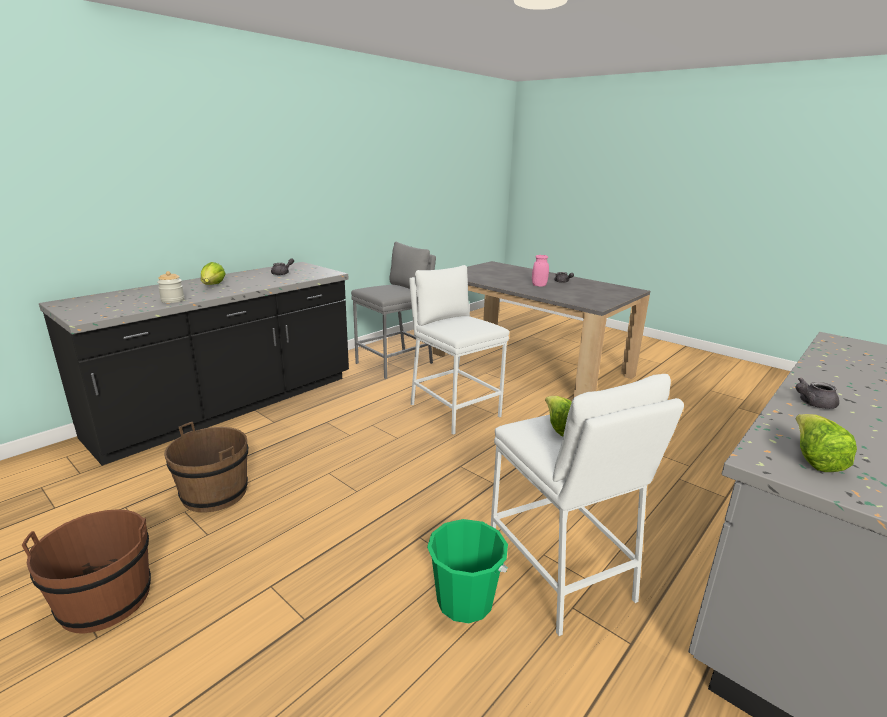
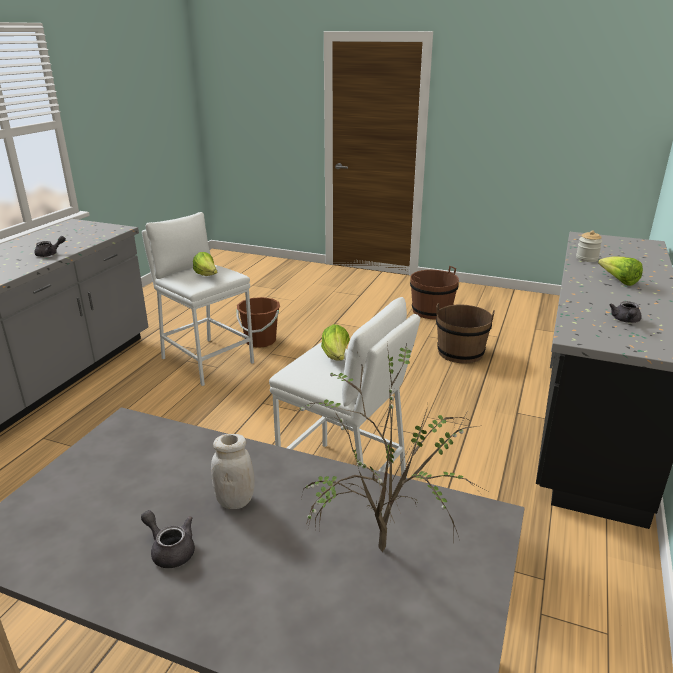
camera: 160 degrees right, 5 degrees up
grey stool [351,241,436,379] -> none
green bucket [427,519,508,623] -> brown bucket [236,297,280,348]
pink jar [532,255,549,287] -> white jar [211,434,255,509]
lettuce [796,414,857,472] -> lettuce moved to [321,324,350,361]
none -> potted plant [294,343,484,552]

